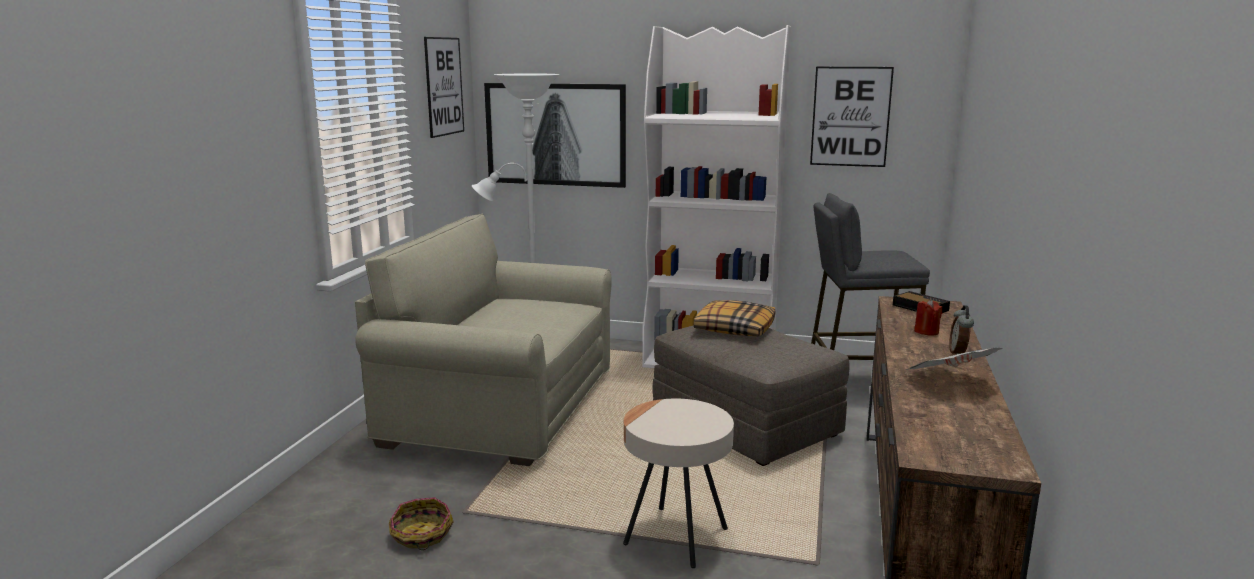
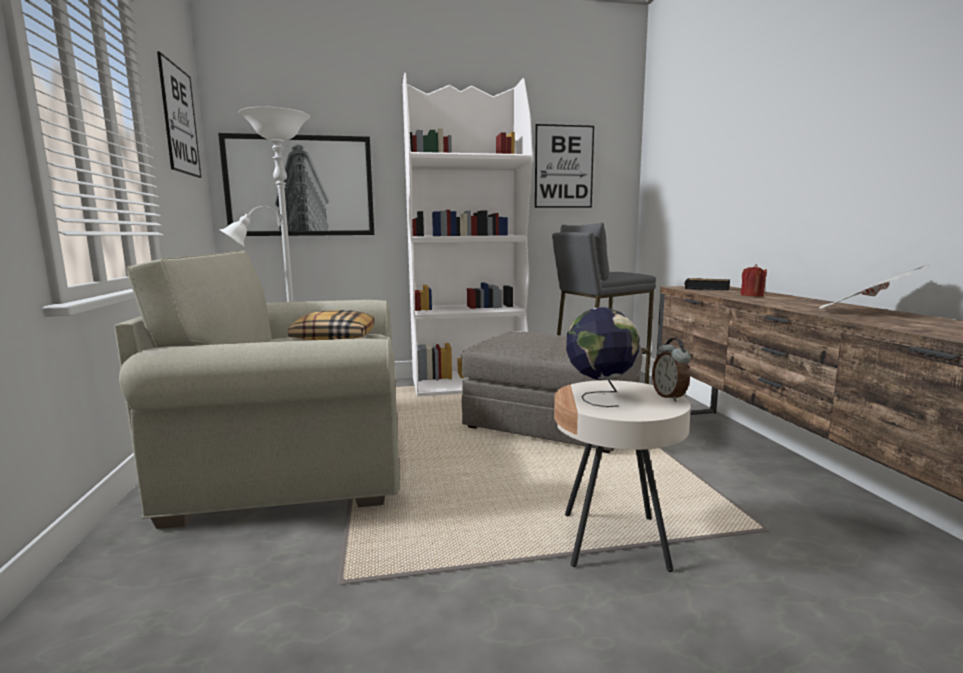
camera: 25 degrees left, 5 degrees down
basket [389,497,454,550] -> none
pillow [694,300,775,336] -> pillow moved to [288,310,375,340]
alarm clock [949,305,974,354] -> alarm clock moved to [652,338,691,402]
none -> globe [566,307,639,407]

